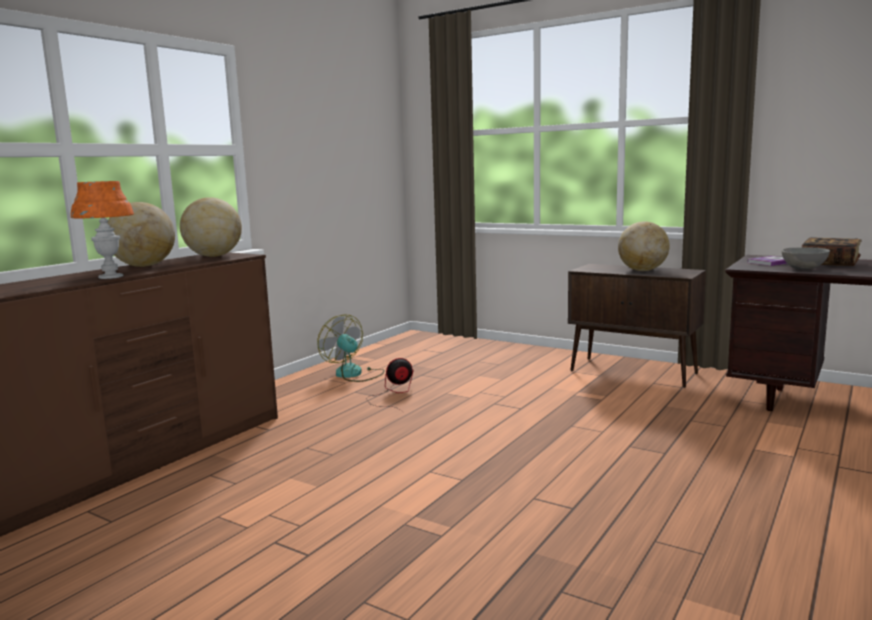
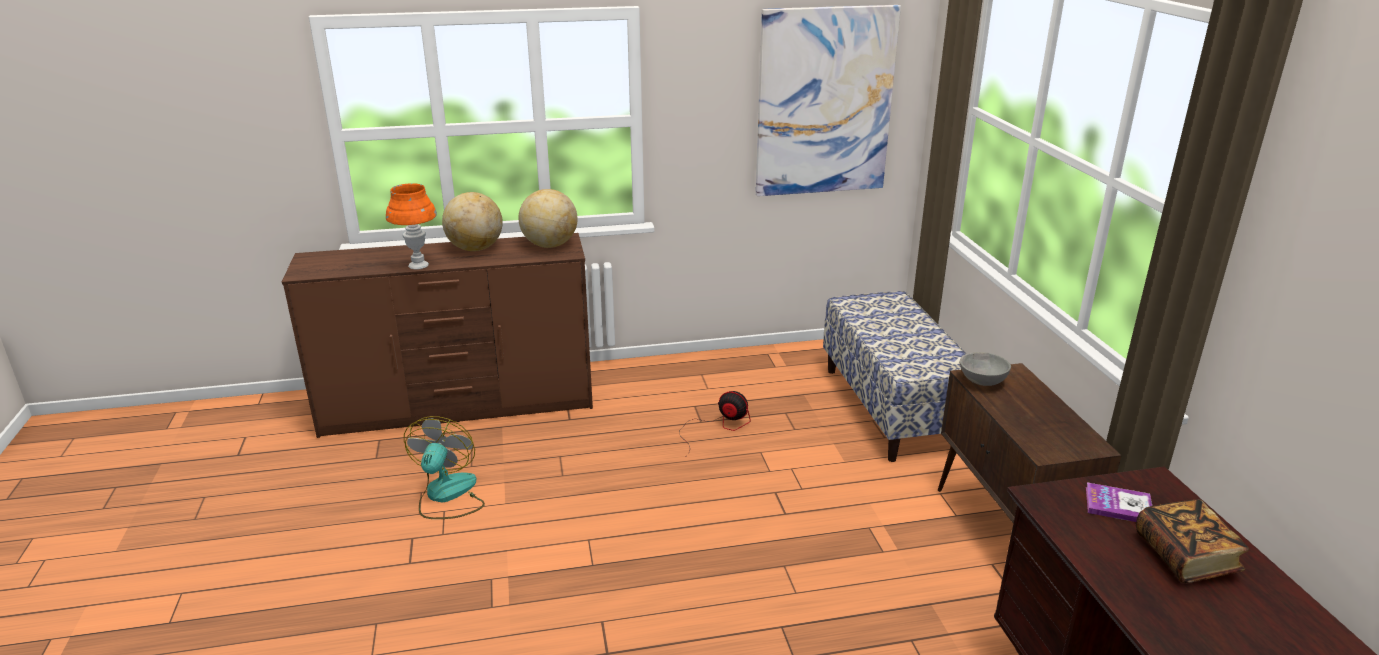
camera: 45 degrees right, 15 degrees up
fan [317,314,385,382] -> fan moved to [404,416,485,519]
globe [618,221,670,271] -> none
grey bowl [781,248,830,270] -> grey bowl moved to [960,352,1011,386]
none -> picture [756,5,901,196]
none -> bench [823,291,967,462]

